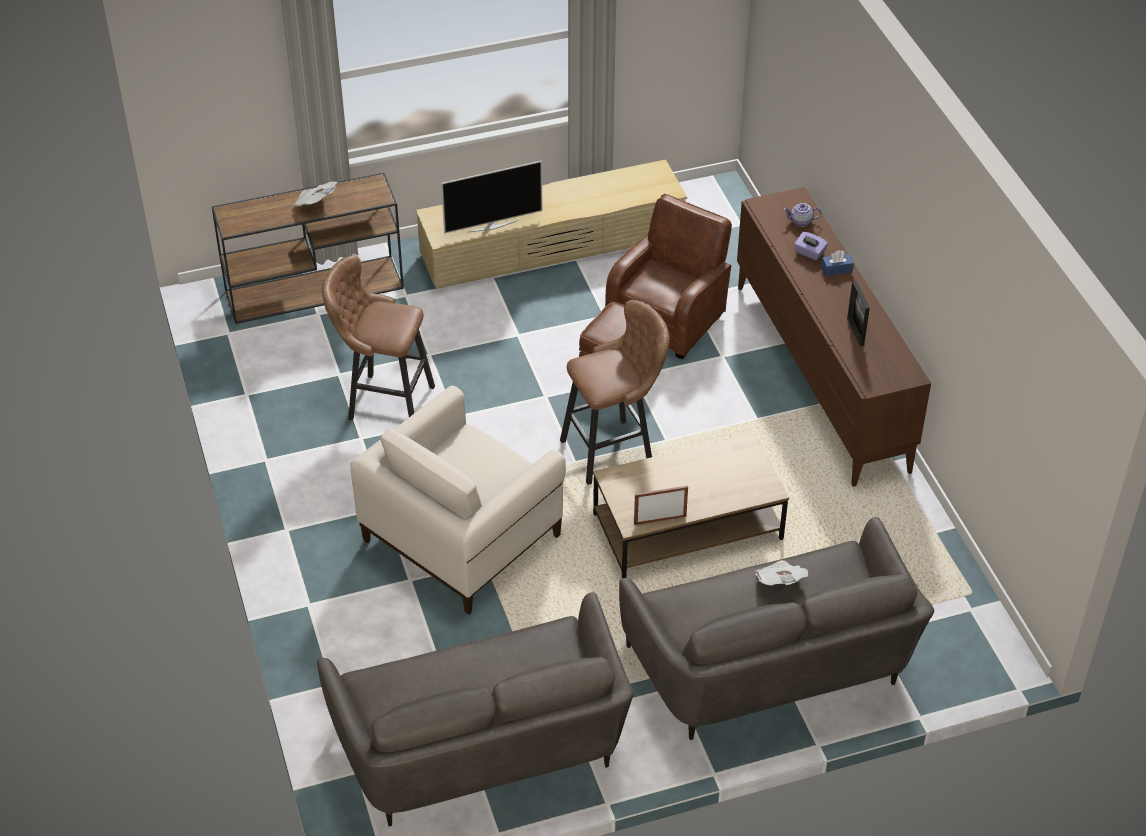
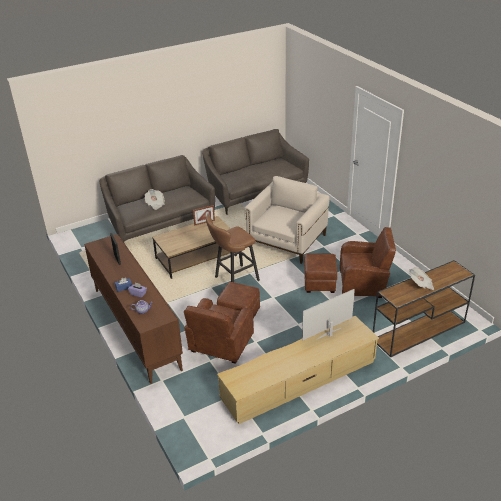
camera: 170 degrees right, 10 degrees down
brown stool [322,255,435,420] -> brown armchair [304,227,396,298]

